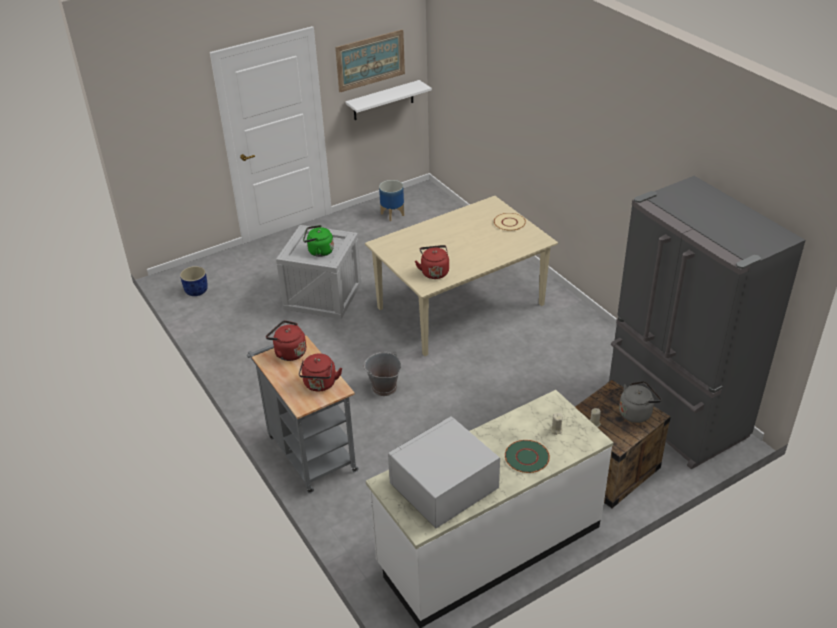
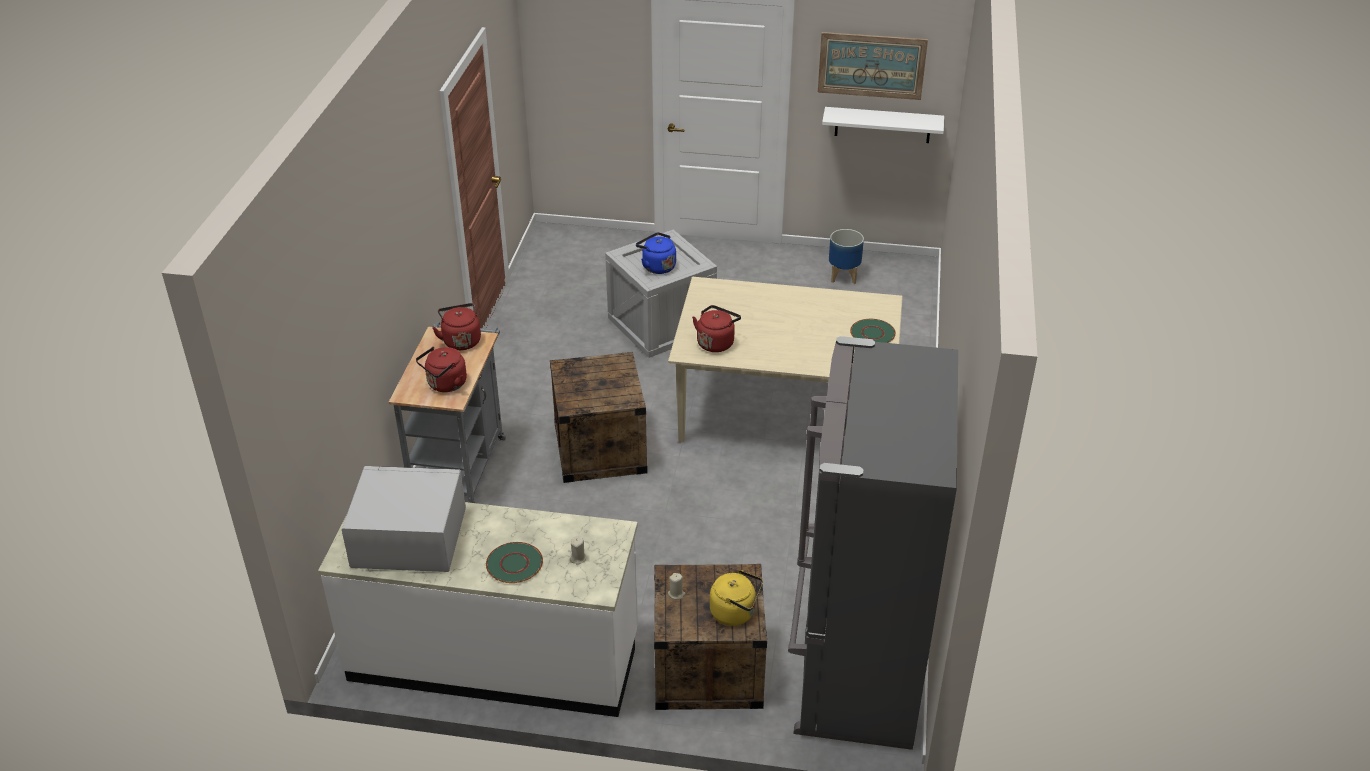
camera: 40 degrees right, 0 degrees up
blue planter [180,266,208,296] -> none
green kettle [303,225,334,257] -> blue kettle [636,232,676,274]
grey bucket [364,352,401,396] -> crate [550,352,648,483]
beige plate [494,213,526,231] -> green plate [850,319,896,343]
grey kettle [619,381,662,423] -> yellow kettle [710,570,763,626]

